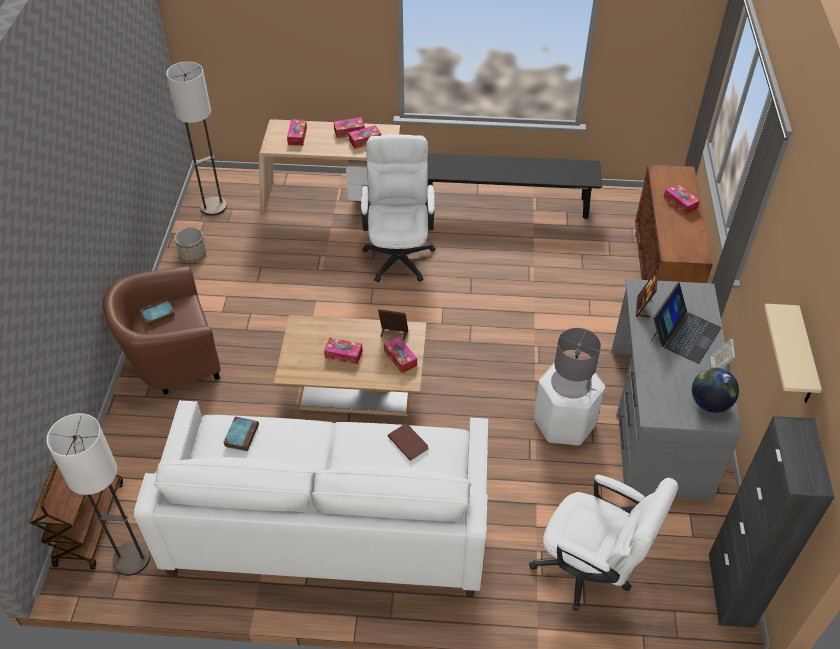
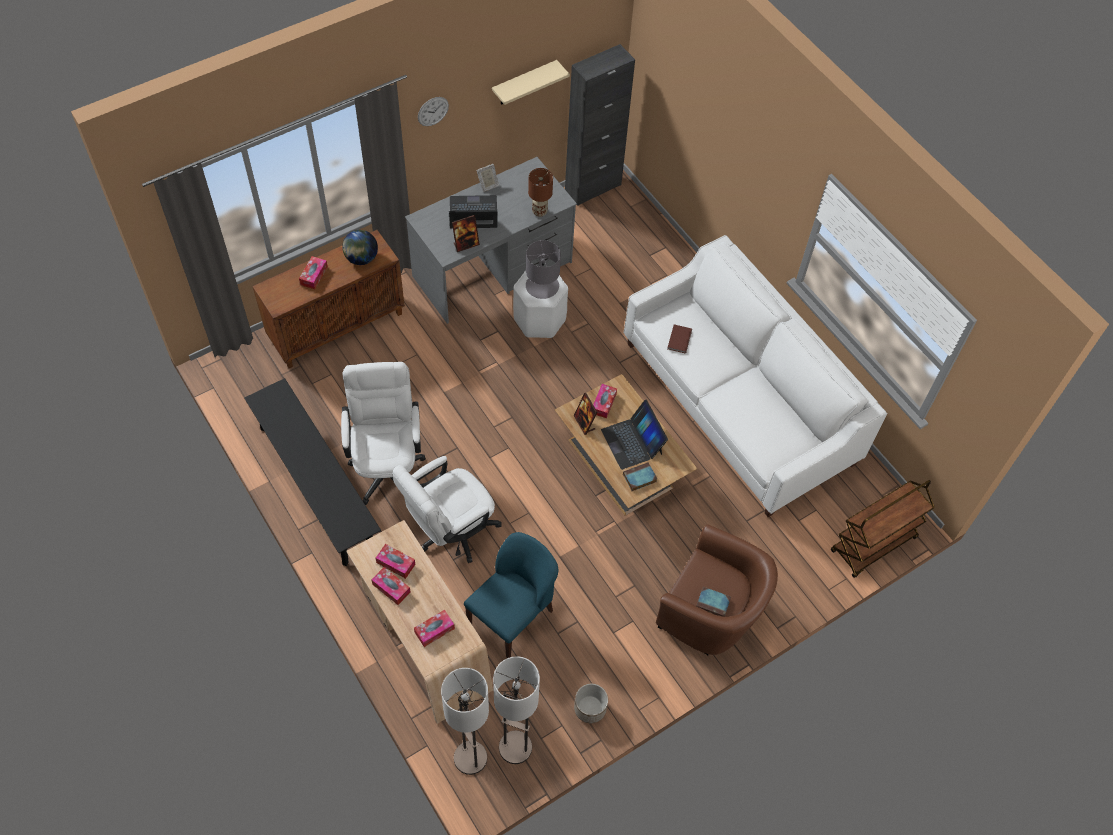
camera: 130 degrees left, 10 degrees up
floor lamp [46,413,150,576] -> floor lamp moved to [441,668,489,775]
book [223,417,259,451] -> book moved to [623,462,657,491]
tissue box [324,338,363,365] -> laptop [601,400,668,470]
white office chair [529,475,678,611] -> white office chair moved to [341,362,426,505]
globe [692,367,739,413] -> globe moved to [342,230,378,265]
none -> wall clock [418,97,449,126]
none -> blue chair [464,532,558,658]
none -> brown table lamp [528,168,553,217]

